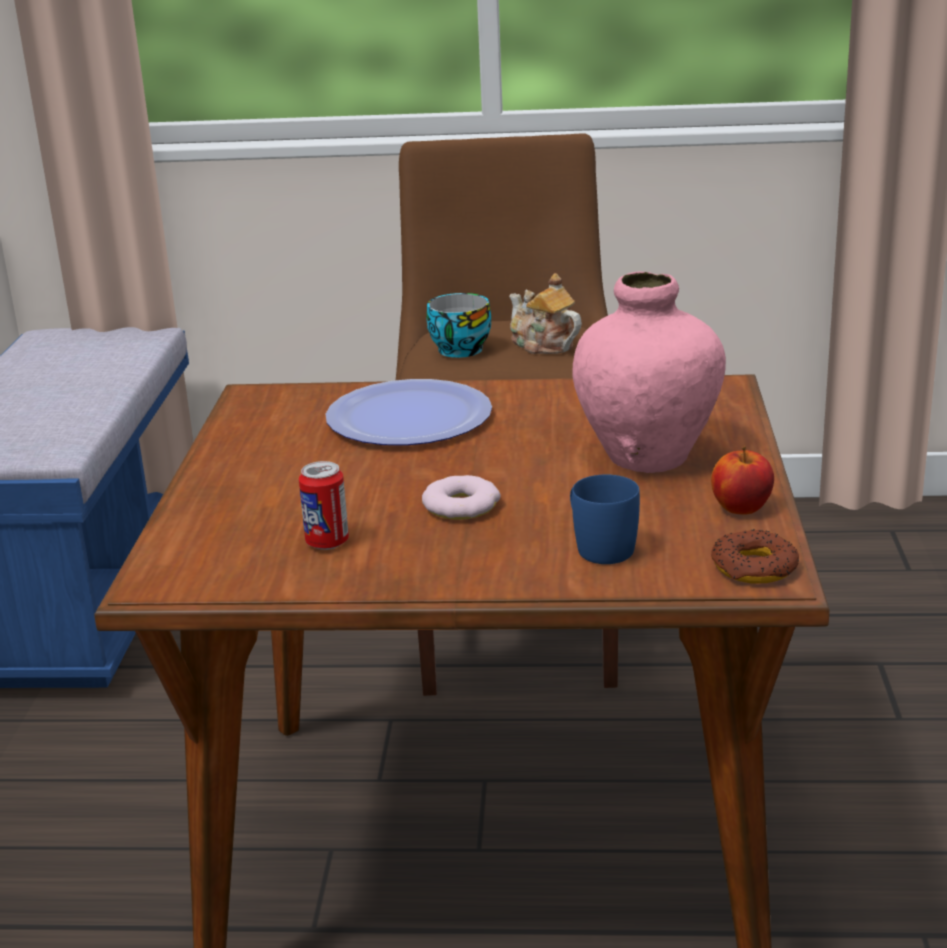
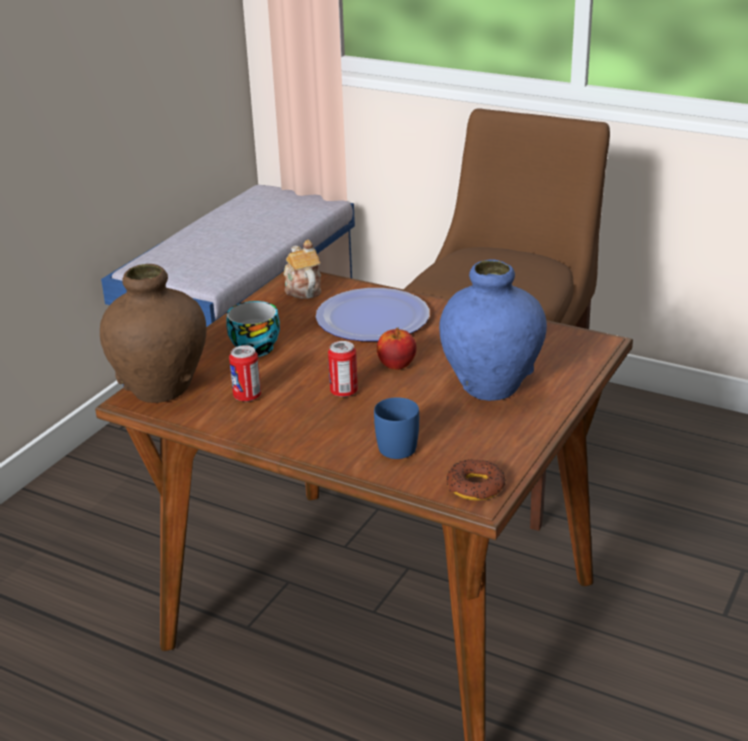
camera: 25 degrees right, 5 degrees up
donut [422,475,501,520] -> can [328,341,358,397]
cup [427,293,491,358] -> cup moved to [227,301,280,357]
teapot [509,273,582,354] -> teapot moved to [284,240,321,299]
pink vase [573,272,726,473] -> blue vase [439,260,547,401]
apple [711,446,774,514] -> apple moved to [377,327,417,370]
none -> brown vase [100,264,207,403]

